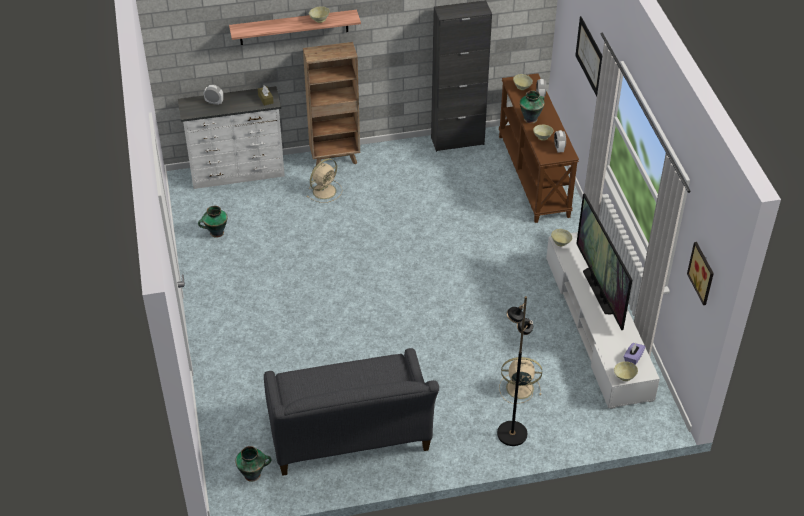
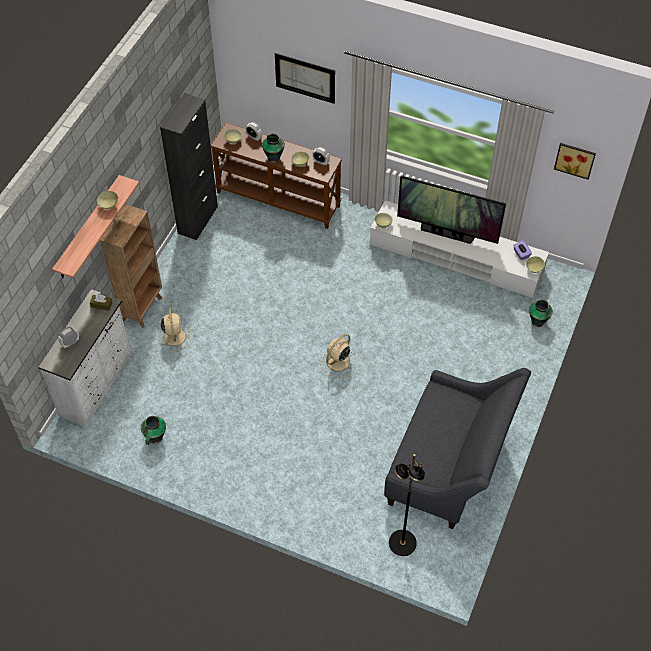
camera: 55 degrees left, 10 degrees up
vase [235,446,272,482] -> vase moved to [529,299,553,327]
black floor lamp [497,296,533,446] -> black floor lamp moved to [389,454,425,556]
beige fan [499,357,542,404] -> beige fan moved to [321,334,355,378]

